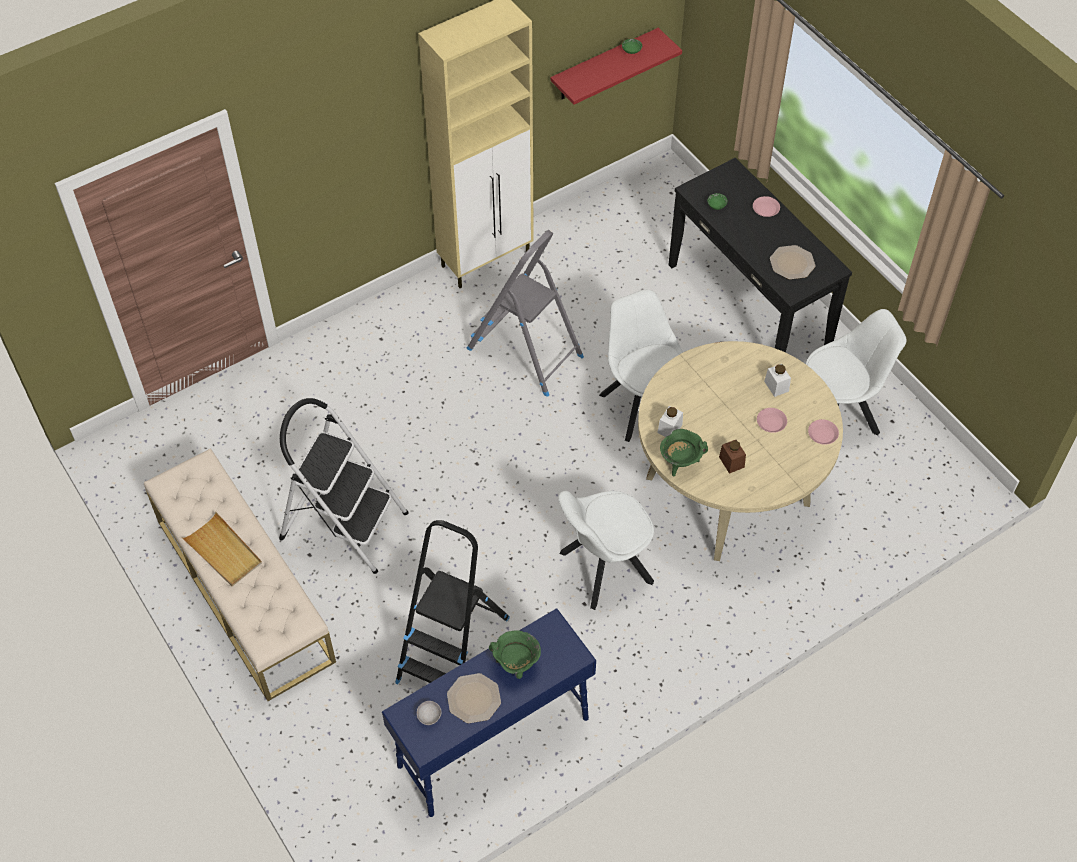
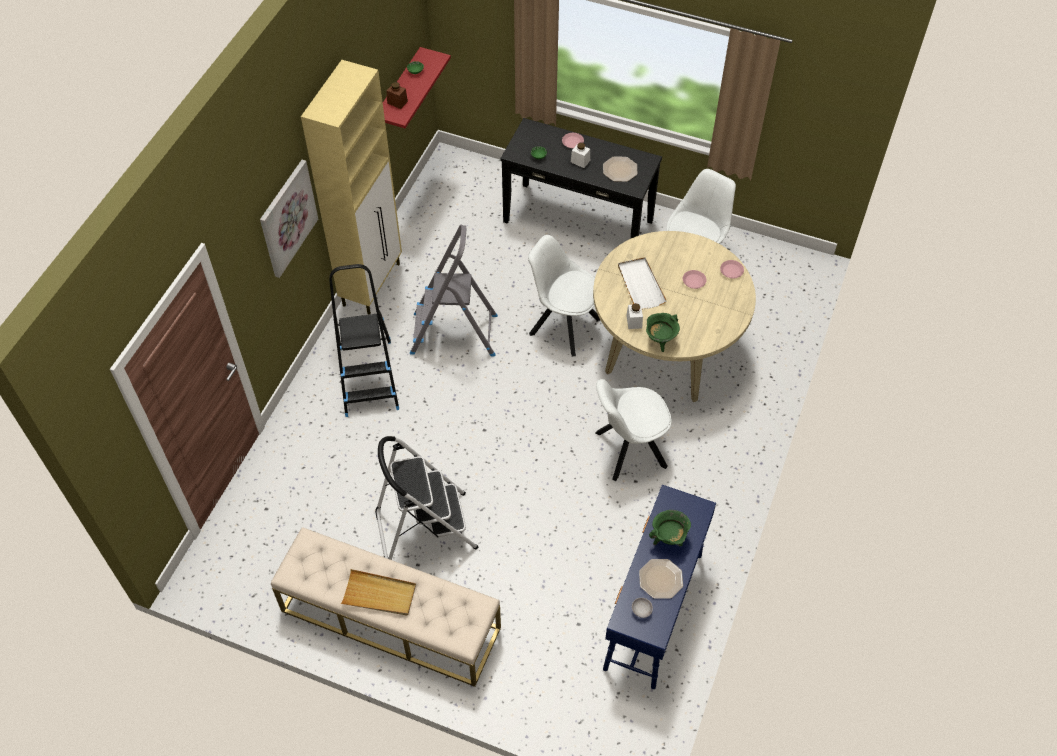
camera: 35 degrees left, 0 degrees up
black step ladder [395,520,510,684] -> black step ladder moved to [329,264,399,417]
white chair [558,491,654,610] -> white chair turned 45 degrees clockwise [596,379,672,481]
brown jar [719,440,746,474] -> brown jar moved to [386,82,408,109]
white jar [764,364,791,397] -> white jar moved to [571,143,590,168]
none -> picture [260,160,318,278]
none -> white tray [618,257,667,310]

